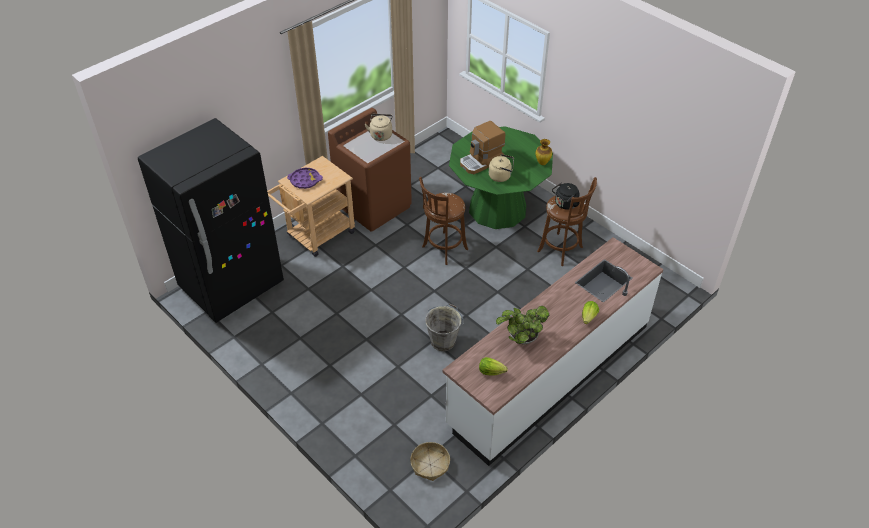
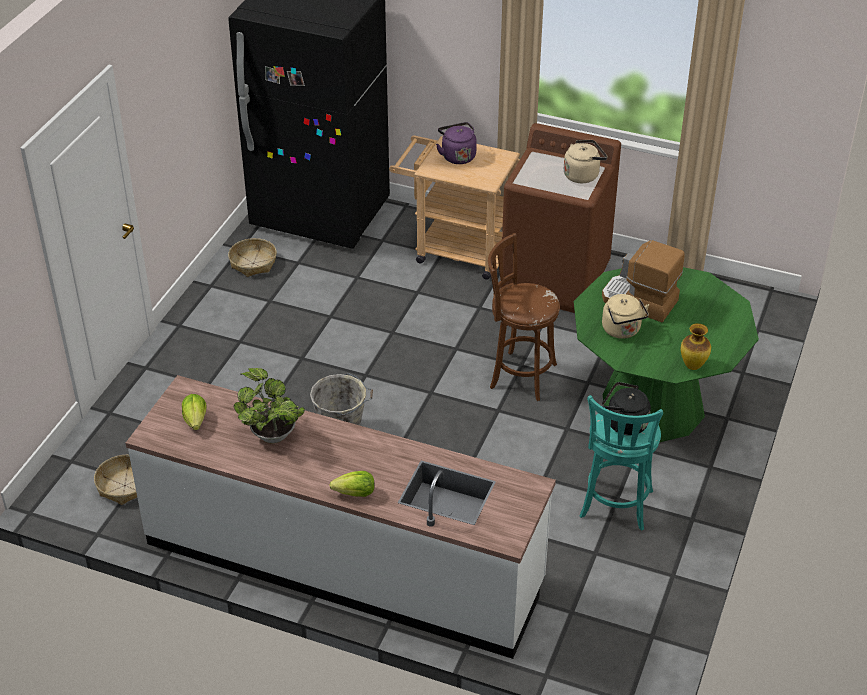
camera: 65 degrees right, 5 degrees down
purple tray [287,168,323,189] -> purple kettle [436,122,477,164]
brown stool [537,177,597,266] -> turquoise stool [579,395,663,531]
none -> basket [228,238,277,277]

